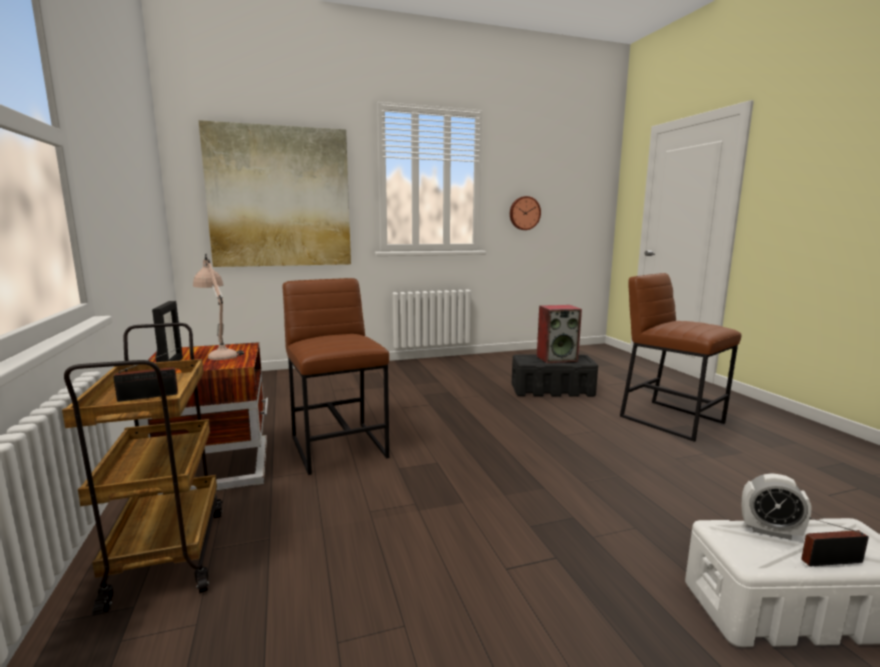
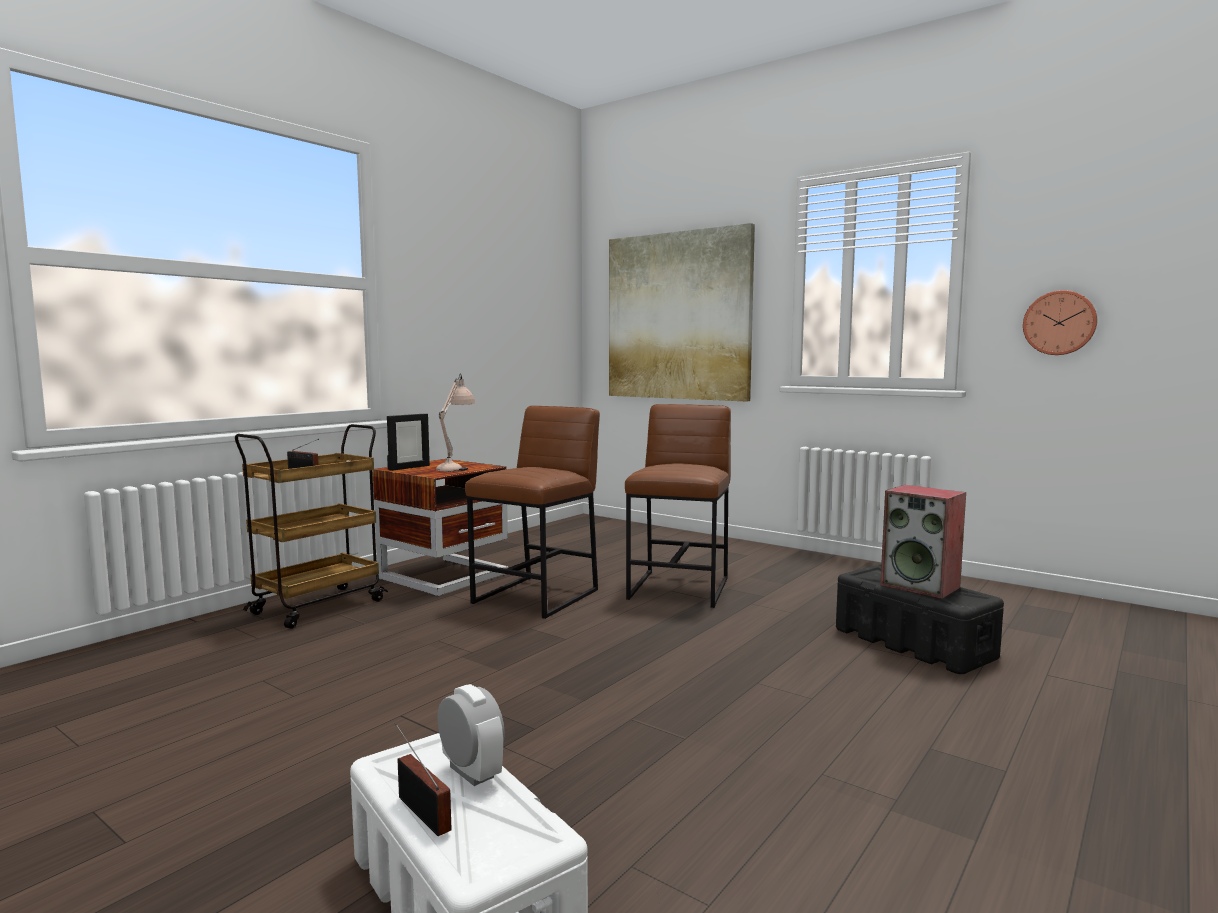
camera: 55 degrees right, 5 degrees down
brown chair [620,273,741,442] -> brown chair moved to [625,404,731,608]
alarm clock [742,473,811,540] -> alarm clock turned 150 degrees clockwise [437,684,505,786]

